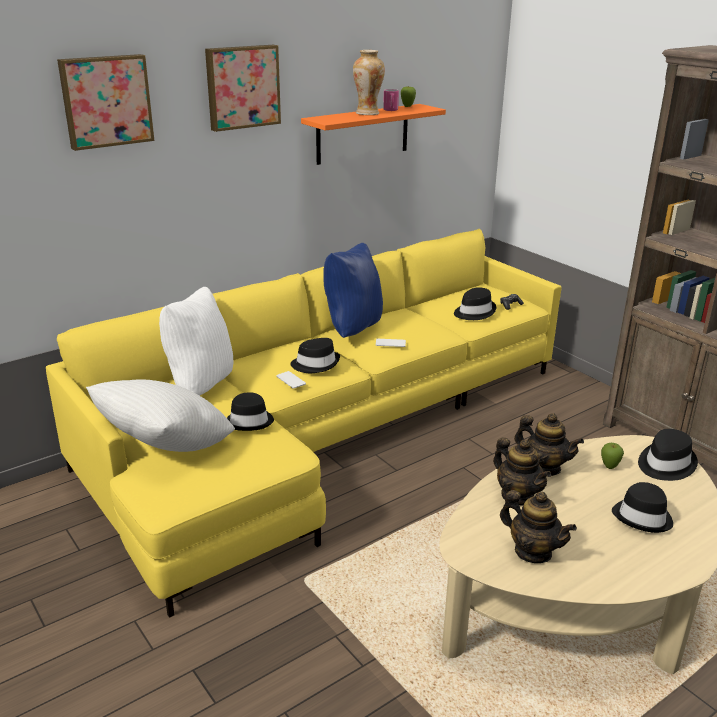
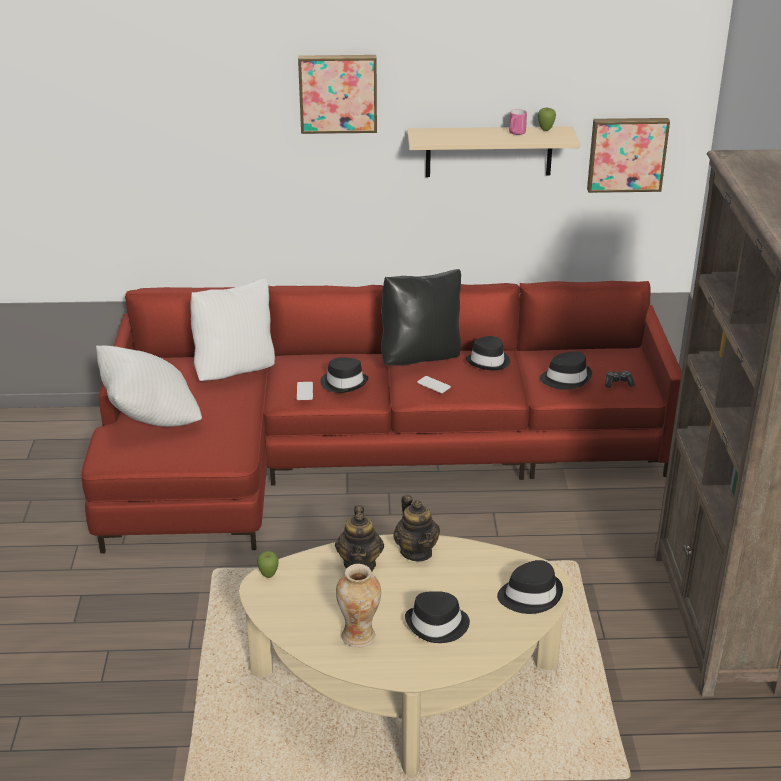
camera: 35 degrees right, 5 degrees up
yellow sofa [46,229,562,618] -> red sofa [81,281,682,553]
picture [57,54,154,151] -> picture moved to [587,118,670,193]
black hat [227,392,274,431] -> black hat moved to [465,336,510,371]
orange shelf [301,104,446,165] -> beige shelf [407,126,580,177]
blue pillow [323,243,383,338] -> black pillow [381,269,461,365]
vase [353,50,385,115] -> vase moved to [336,564,381,648]
teapot [500,490,577,563] -> none
apple [601,443,624,469] -> apple moved to [257,551,279,578]

